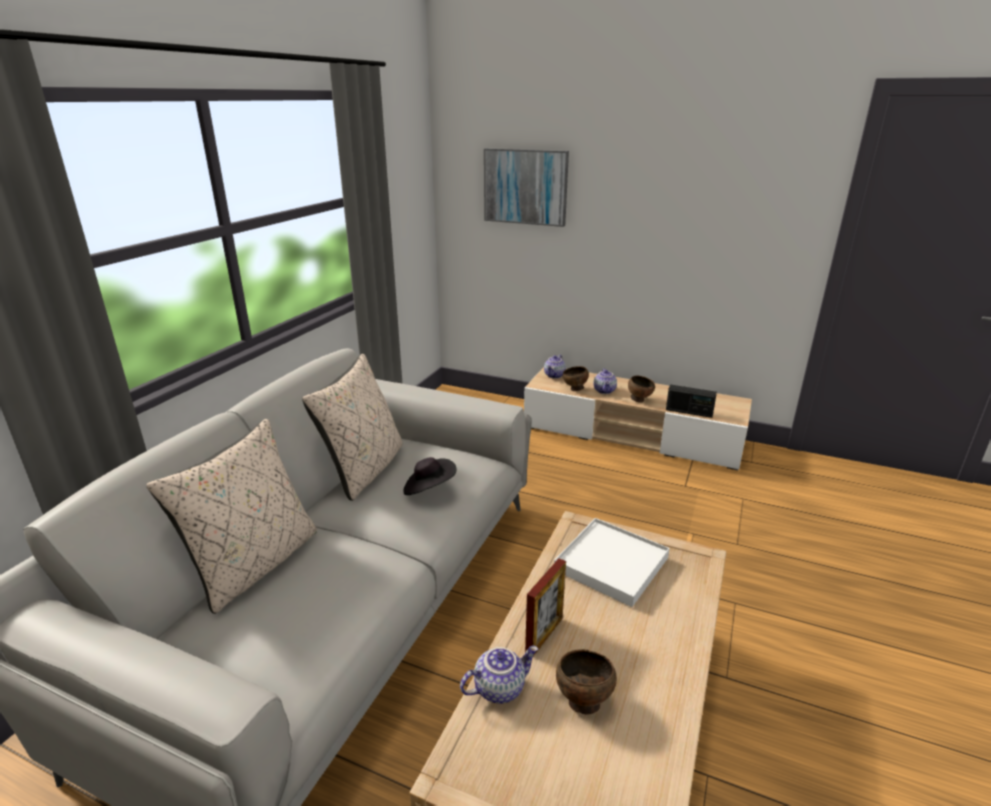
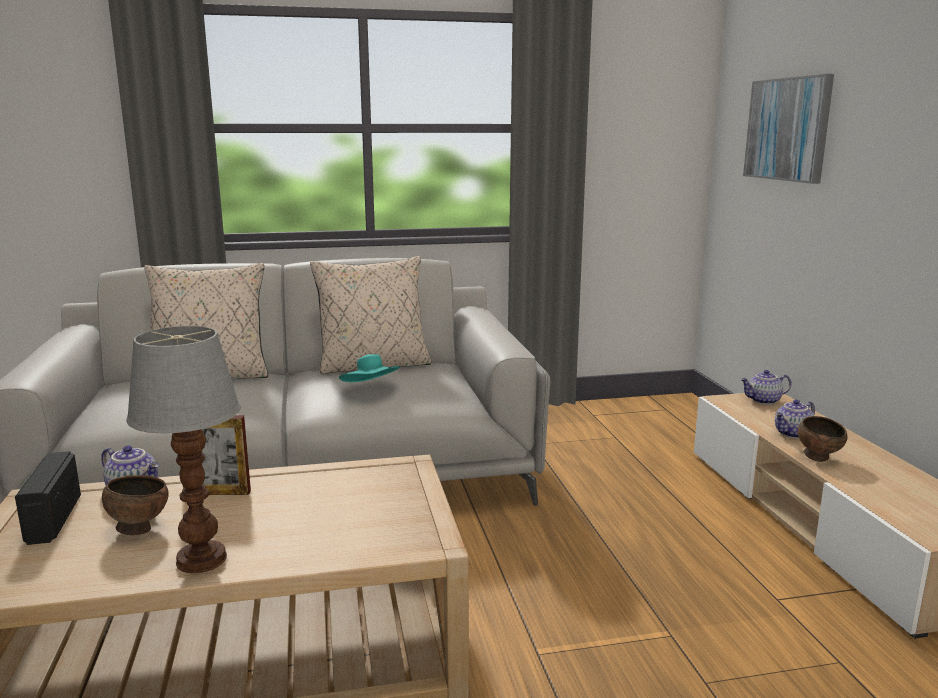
camera: 55 degrees right, 10 degrees down
black hat [403,457,457,495] -> turquoise hat [339,354,400,382]
white tray [554,518,670,607] -> none
brown bowl [563,366,589,391] -> none
radio [666,385,717,418] -> radio moved to [15,451,81,545]
none -> table lamp [126,326,241,573]

